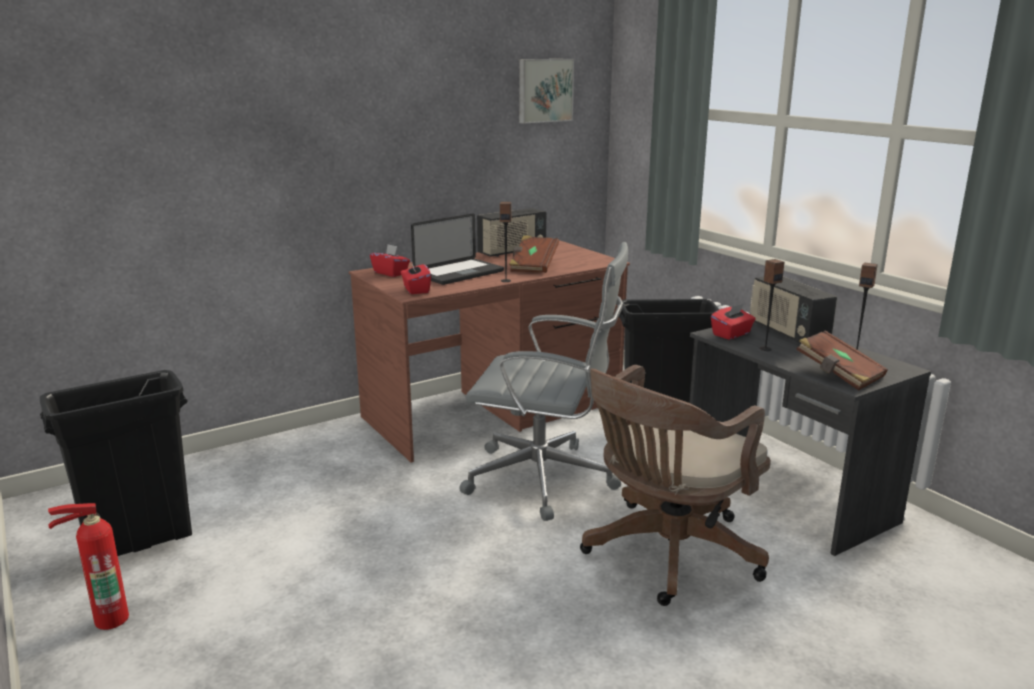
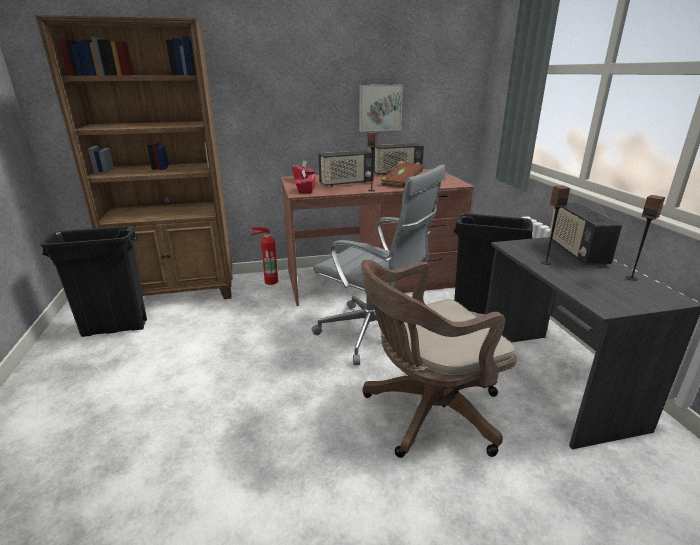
camera: 20 degrees right, 5 degrees up
fire extinguisher [48,503,129,630] -> fire extinguisher moved to [251,227,278,285]
laptop [411,214,504,285] -> radio [318,150,374,186]
picture [519,59,574,124] -> picture moved to [359,85,403,132]
red tissue box [711,304,755,340] -> none
brown book [796,330,888,390] -> none
none -> brown bookcase [35,15,232,299]

